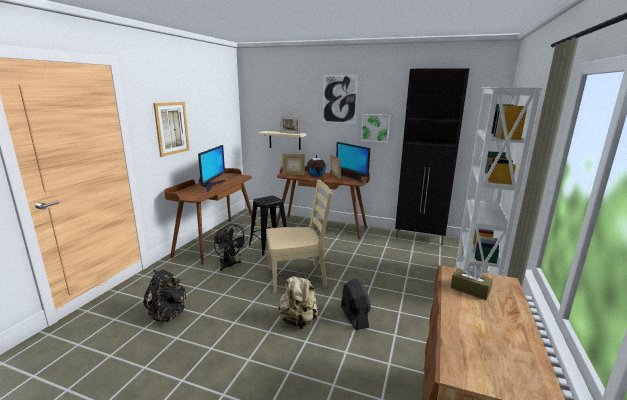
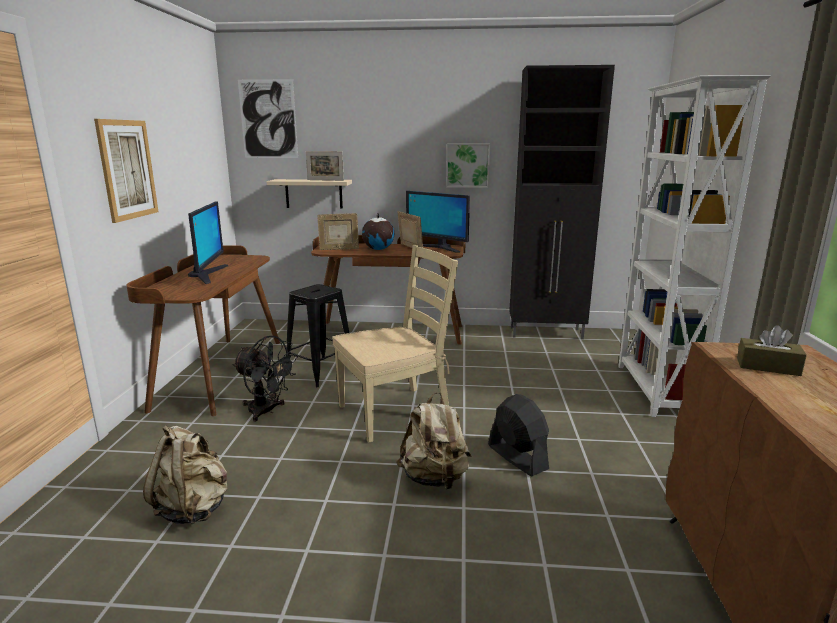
camera: 15 degrees left, 0 degrees up
black backpack [143,269,186,323] -> beige backpack [143,425,227,525]
picture [323,75,358,123] -> picture moved to [238,79,298,158]

